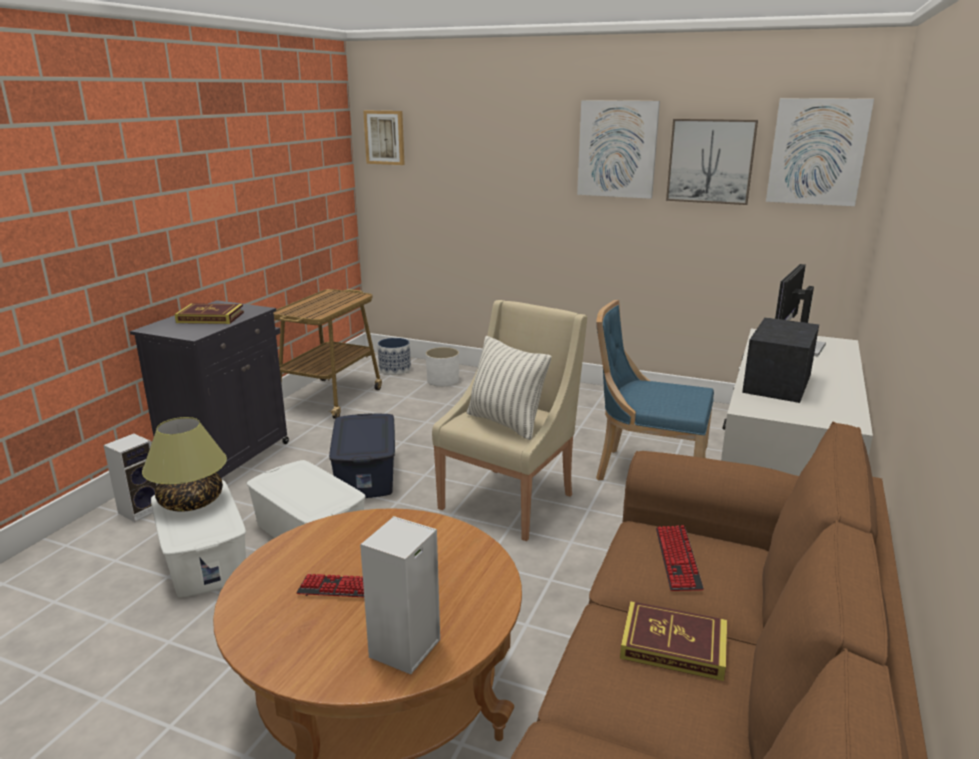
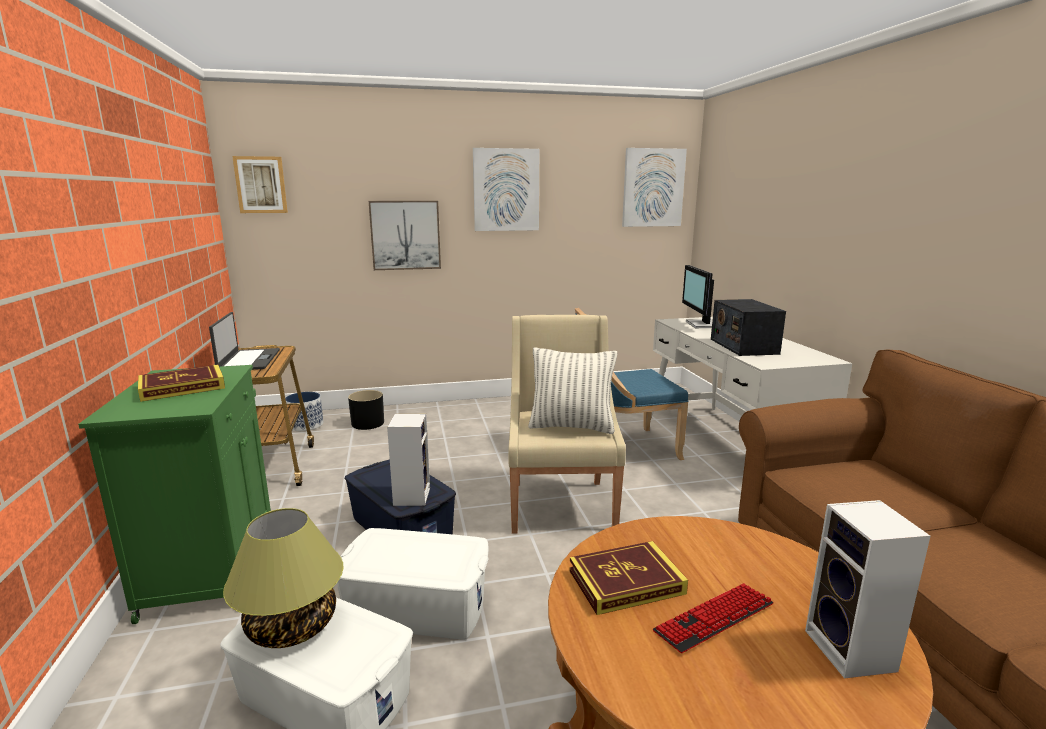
camera: 35 degrees left, 5 degrees down
speaker [103,433,158,522] -> speaker moved to [387,414,430,506]
black cabinet [130,300,289,478] -> green cabinet [78,365,271,624]
white planter [426,347,459,386] -> black planter [348,390,384,430]
book [620,601,727,681] -> book moved to [569,541,688,615]
keyboard [656,525,704,591] -> none
picture [666,119,758,205] -> picture moved to [369,201,441,270]
none -> laptop [209,312,280,370]

